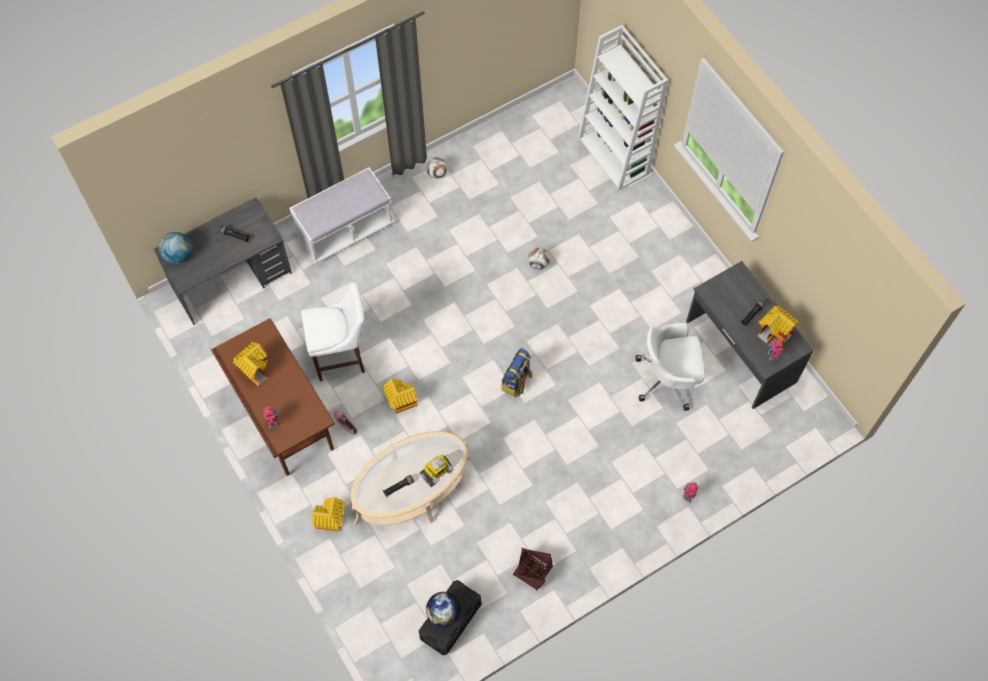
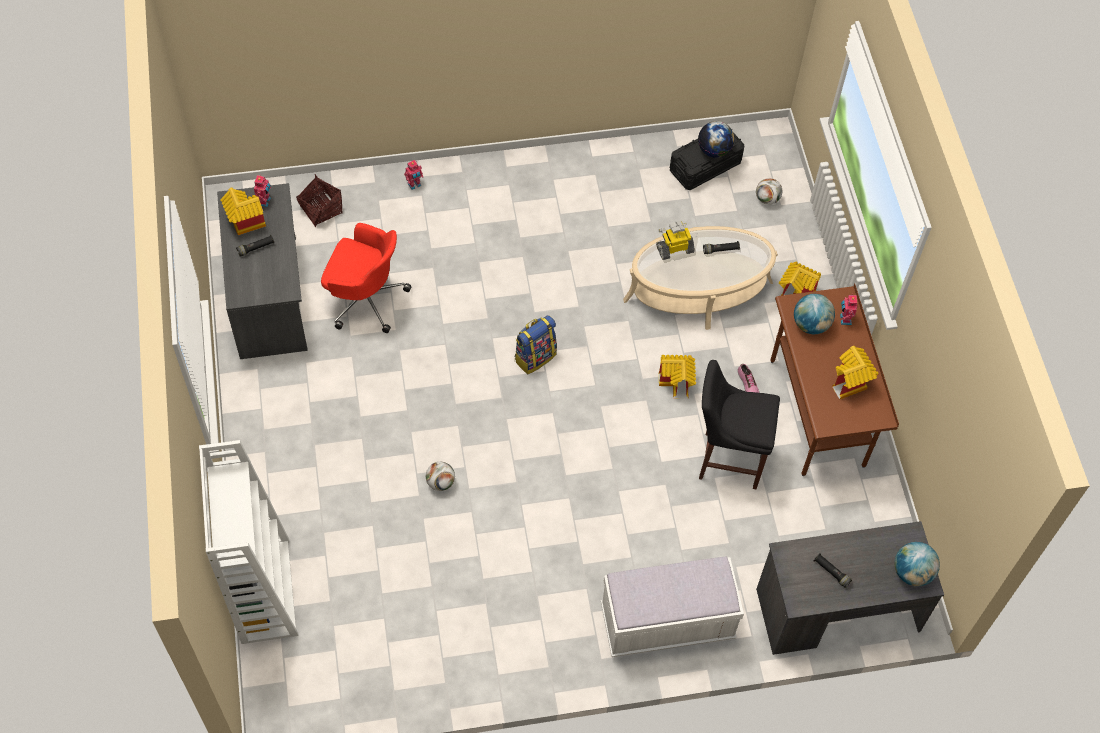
camera: 160 degrees left, 5 degrees down
white stool [301,283,365,381] -> black stool [699,360,780,489]
football [426,157,448,179] -> football moved to [756,178,782,205]
basket [513,548,553,591] -> basket moved to [296,174,342,227]
white office chair [635,323,705,411] -> red office chair [321,223,411,333]
none -> globe [794,294,835,334]

